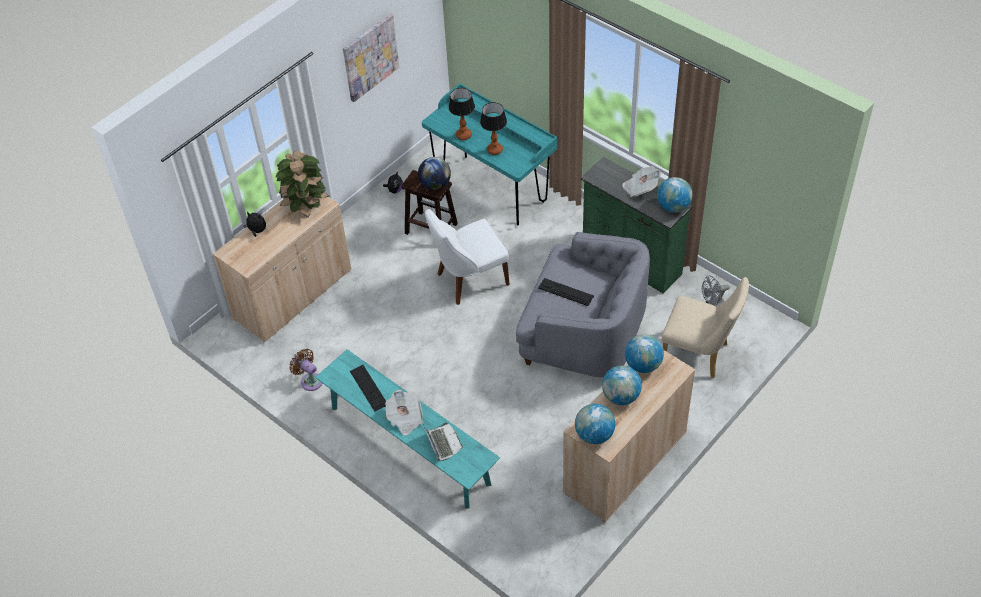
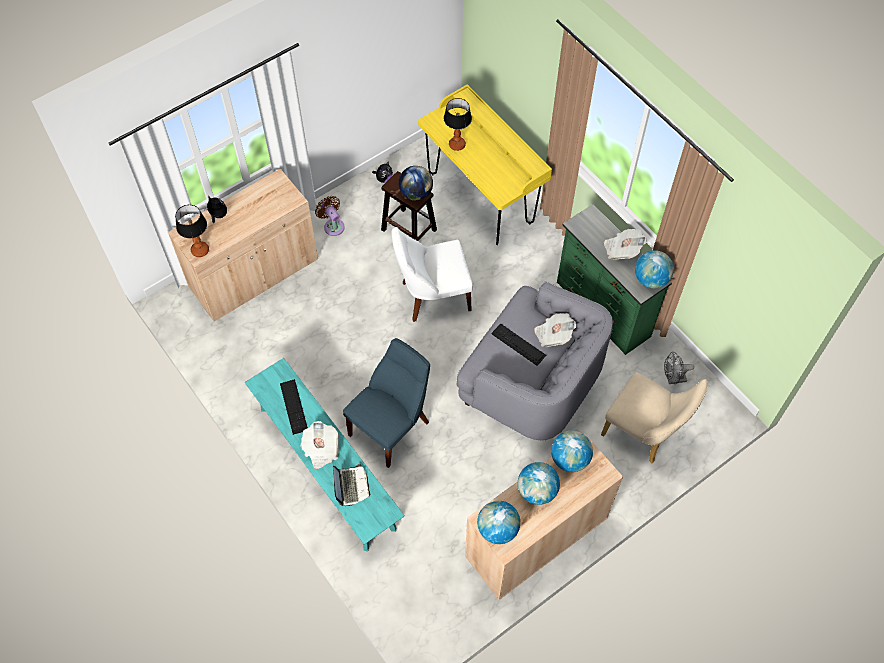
camera: 10 degrees right, 10 degrees up
potted plant [276,151,329,218] -> none
brown fan [289,349,322,391] -> brown fan moved to [315,196,345,236]
picture [343,14,400,102] -> none
turquoise desk [422,83,558,226] -> yellow desk [418,84,552,245]
table lamp [480,102,507,155] -> table lamp moved to [175,205,209,257]
none -> blue chair [343,338,430,468]
none -> newspaper [534,313,576,347]

